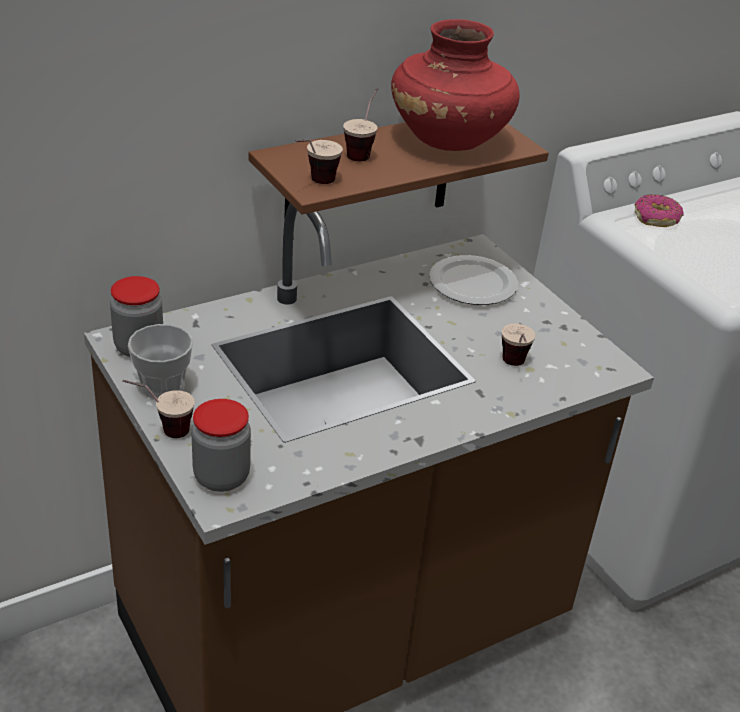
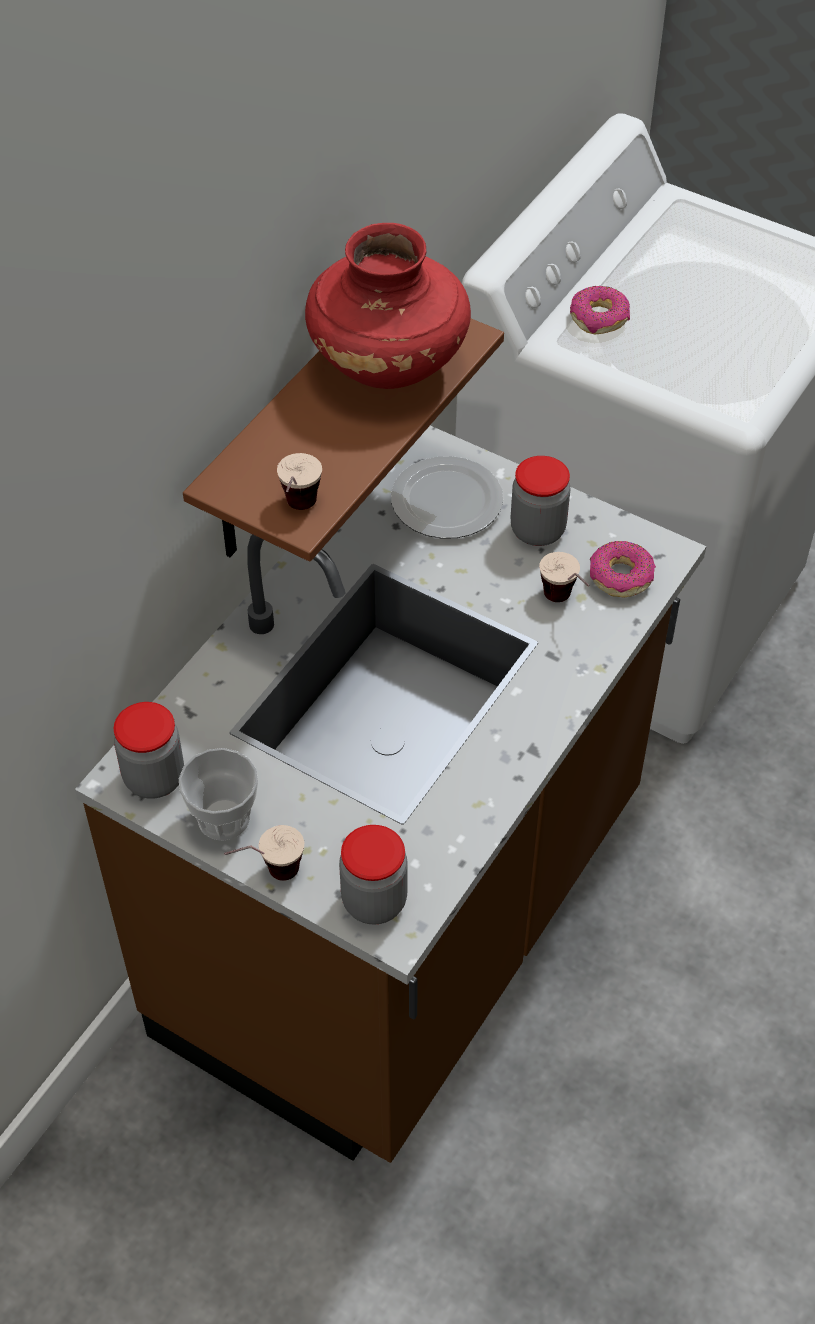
camera: 25 degrees left, 15 degrees up
cup [343,88,378,161] -> none
none -> jar [510,456,570,546]
none -> donut [590,541,656,597]

